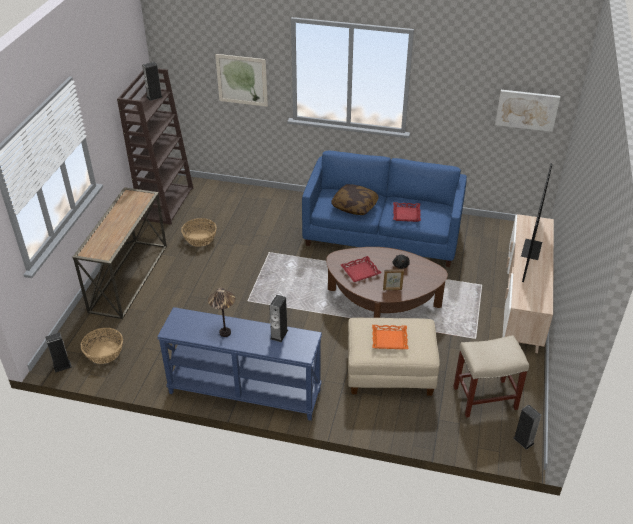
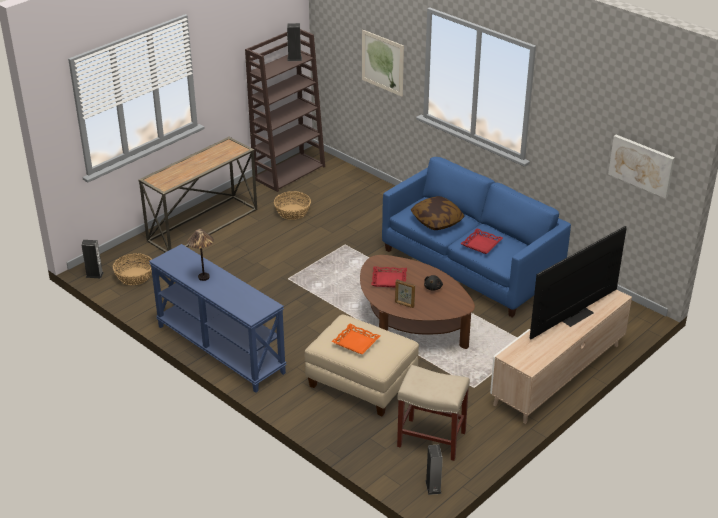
camera: 30 degrees right, 5 degrees down
speaker [269,295,288,342] -> none

